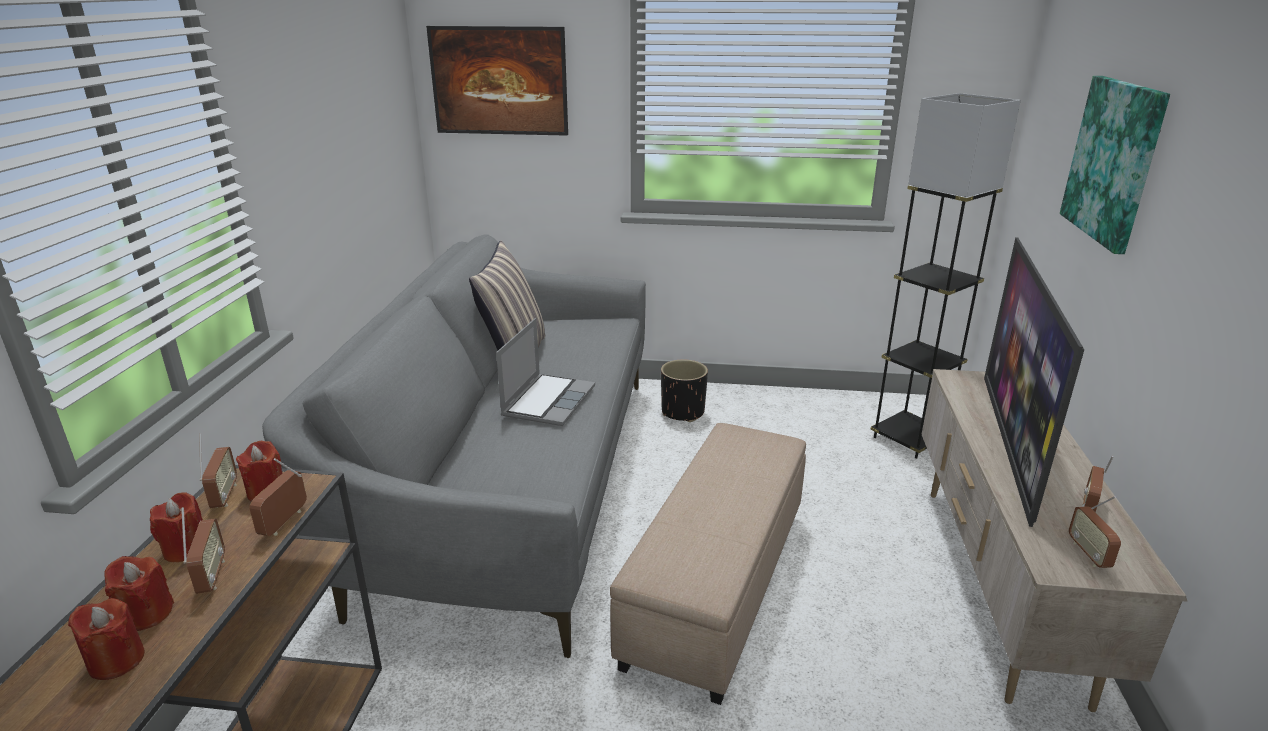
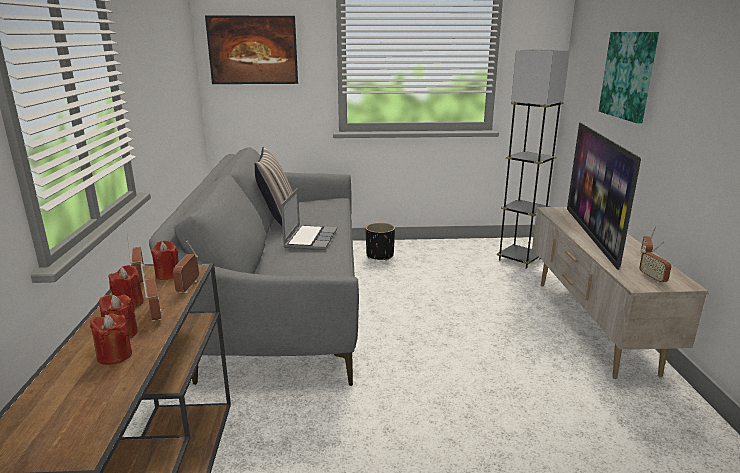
camera: 10 degrees left, 5 degrees down
beige ottoman [610,423,806,705] -> none

